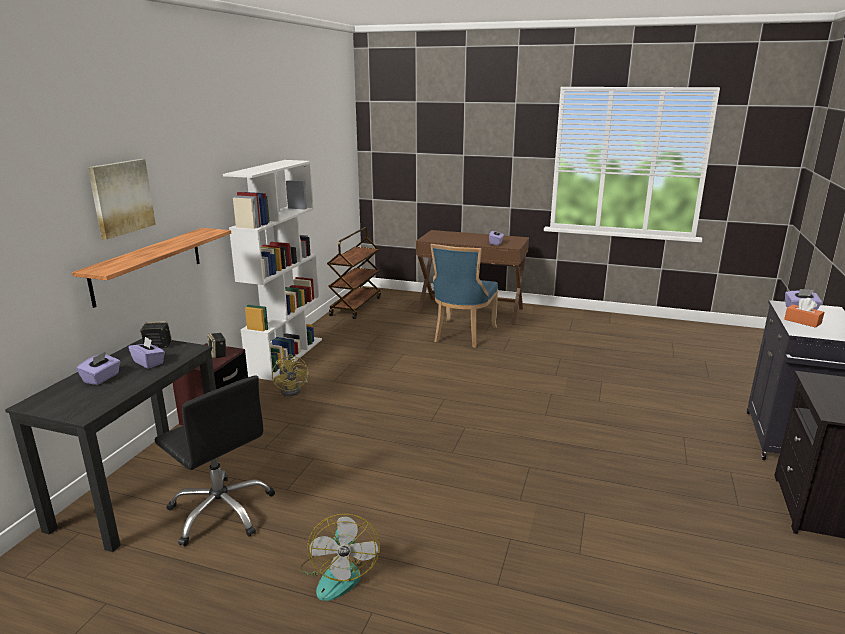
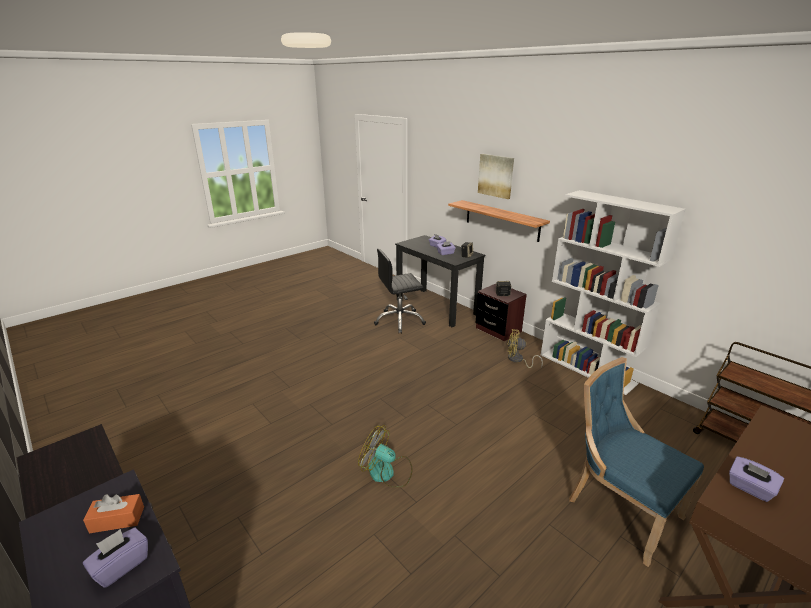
camera: 120 degrees right, 5 degrees up
fan [300,514,380,601] -> fan moved to [358,425,413,488]

